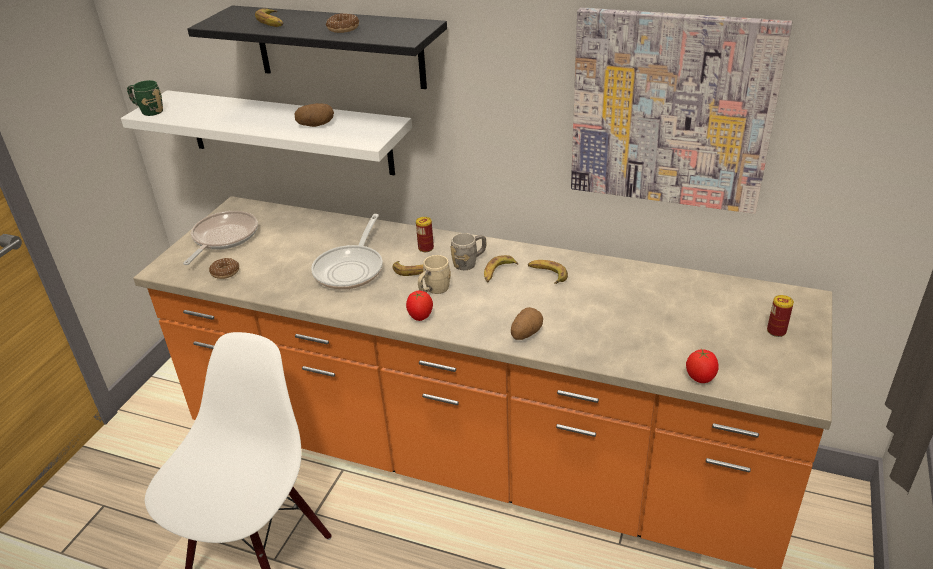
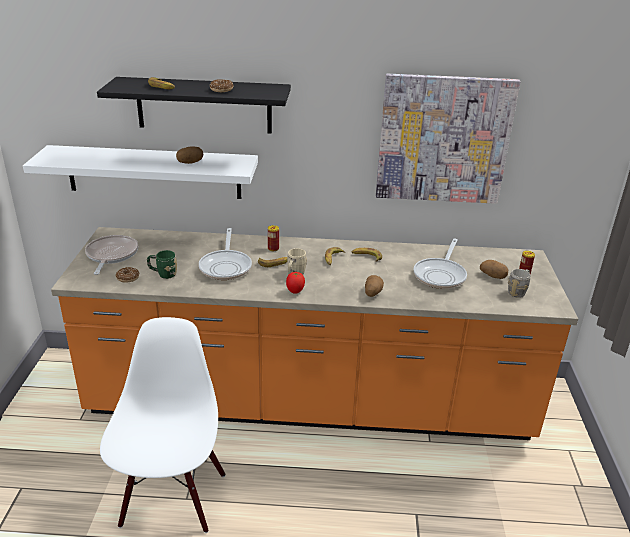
camera: 20 degrees left, 5 degrees down
green mug [127,80,163,116] -> green mug moved to [147,250,177,279]
grey mug [451,233,486,270] -> grey mug moved to [508,269,530,298]
tomato [686,349,719,383] -> none
none -> frying pan [414,239,467,289]
none -> potato [480,260,508,279]

